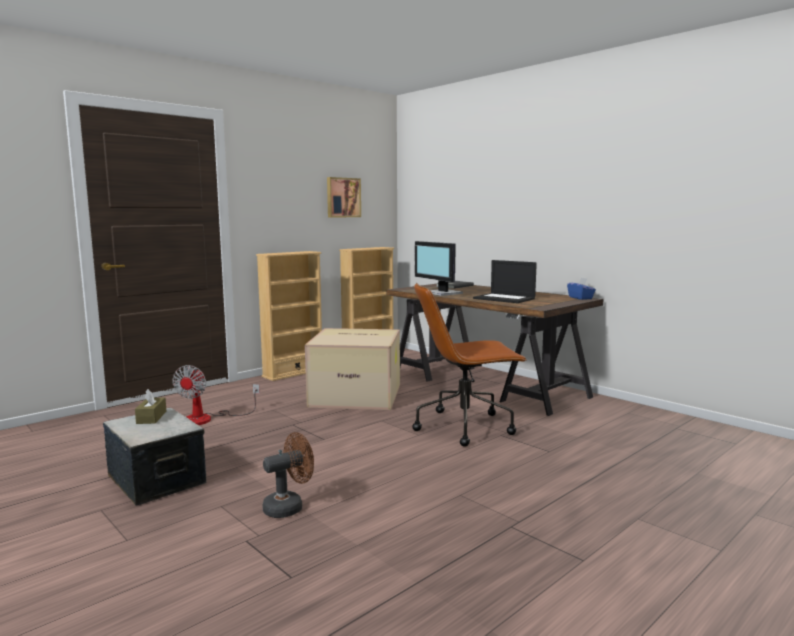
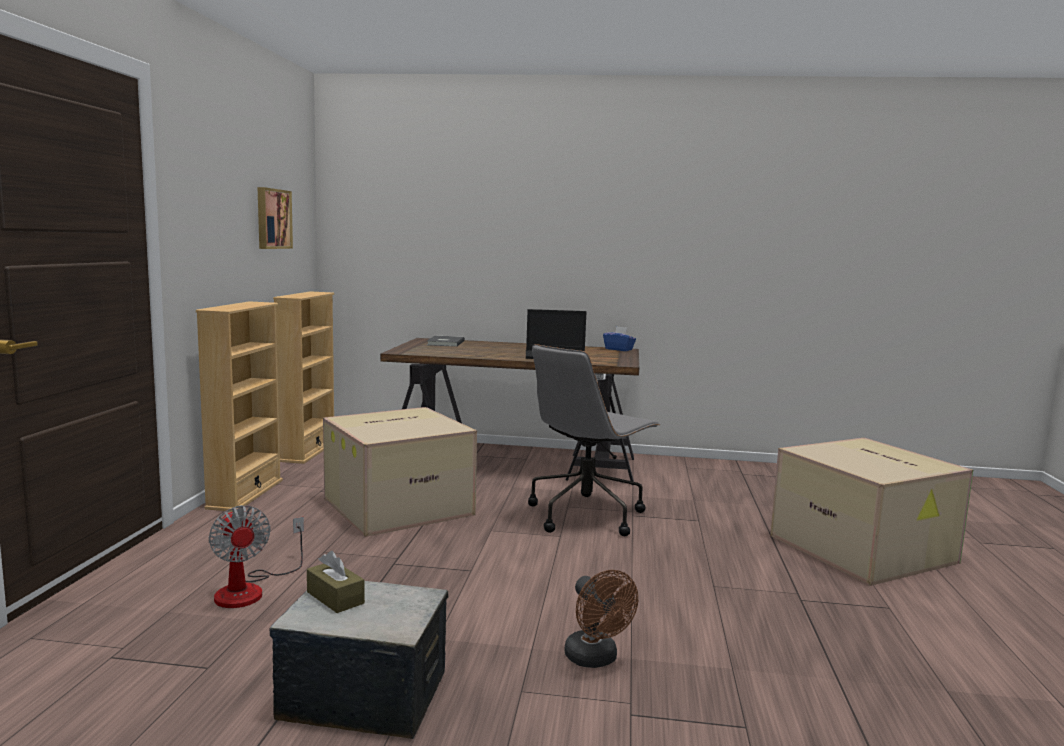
camera: 40 degrees left, 0 degrees up
brown fan [262,432,314,518] -> brown fan turned 135 degrees clockwise [564,570,638,668]
brown office chair [412,283,527,447] -> grey office chair [528,344,660,536]
monitor [415,241,463,296] -> none
none -> cardboard box [770,438,973,586]

